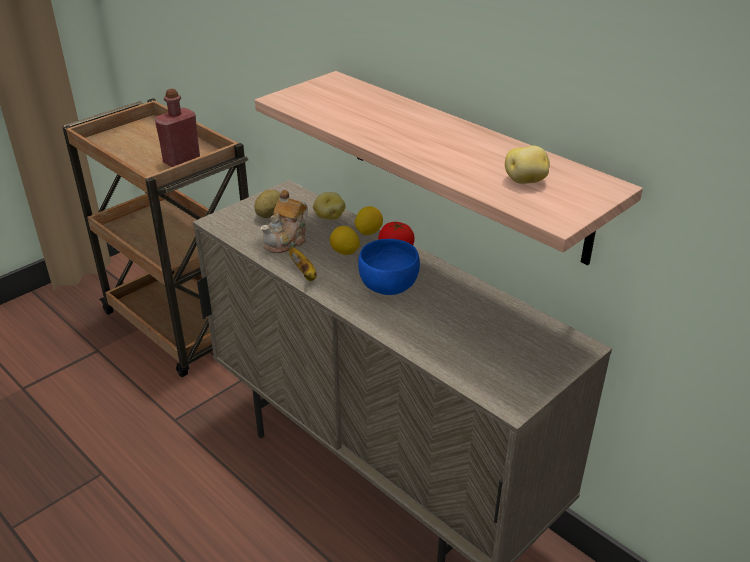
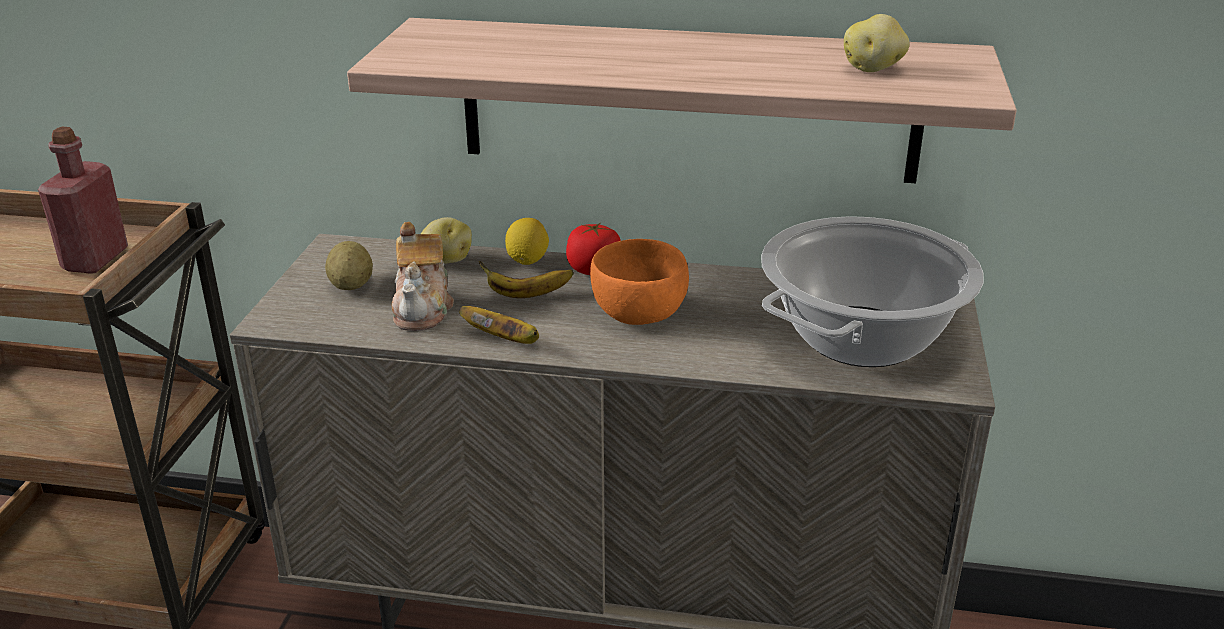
camera: 35 degrees left, 5 degrees down
lemon [330,226,360,255] -> banana [478,261,574,298]
blue bowl [358,239,420,295] -> orange bowl [590,239,689,325]
none -> cooking pot [761,216,984,367]

